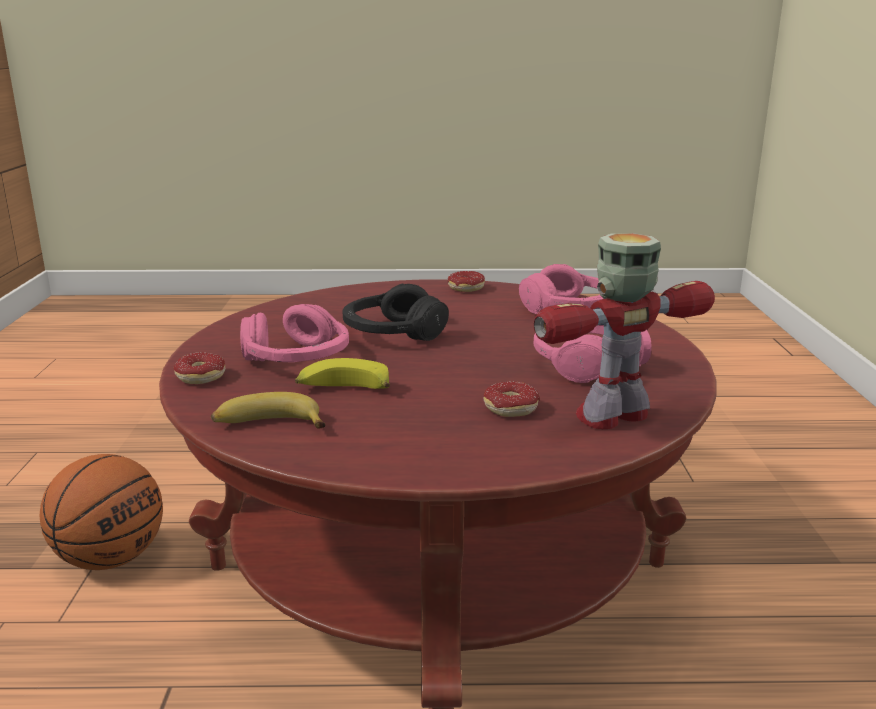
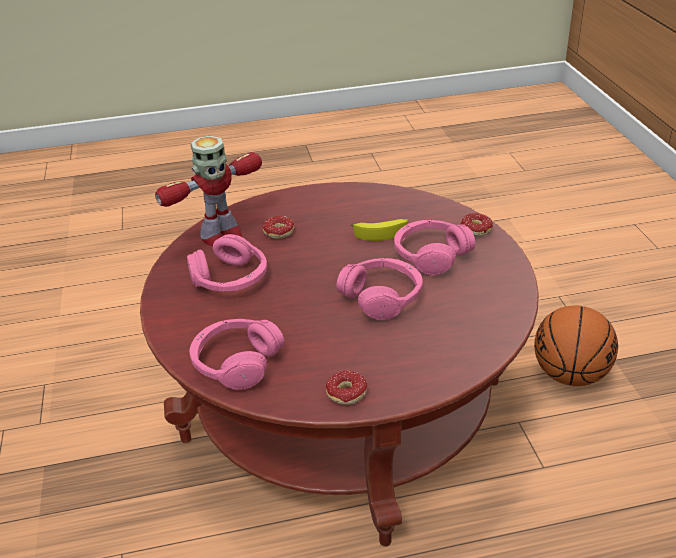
camera: 170 degrees right, 15 degrees up
banana [211,392,326,429] -> none
black headphones [343,284,449,341] -> pink headphones [336,258,423,320]

